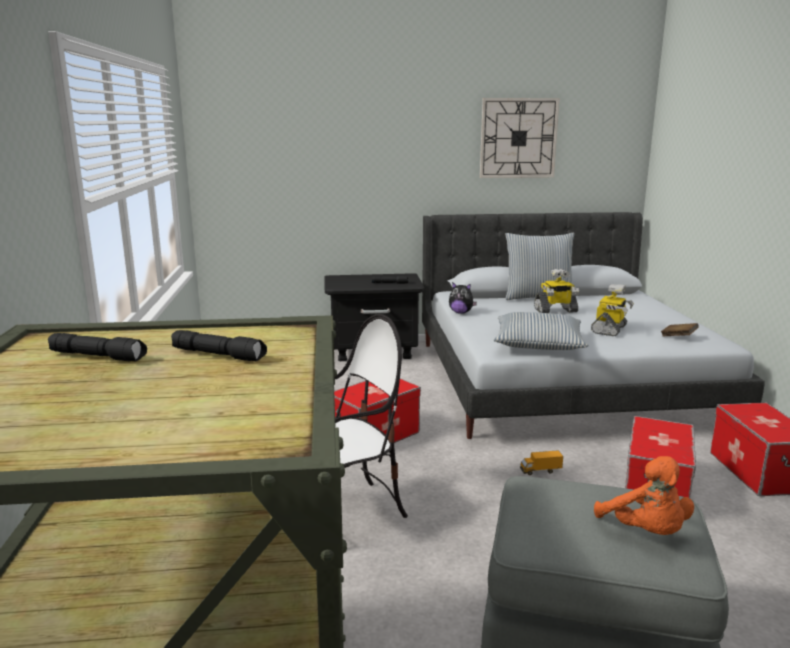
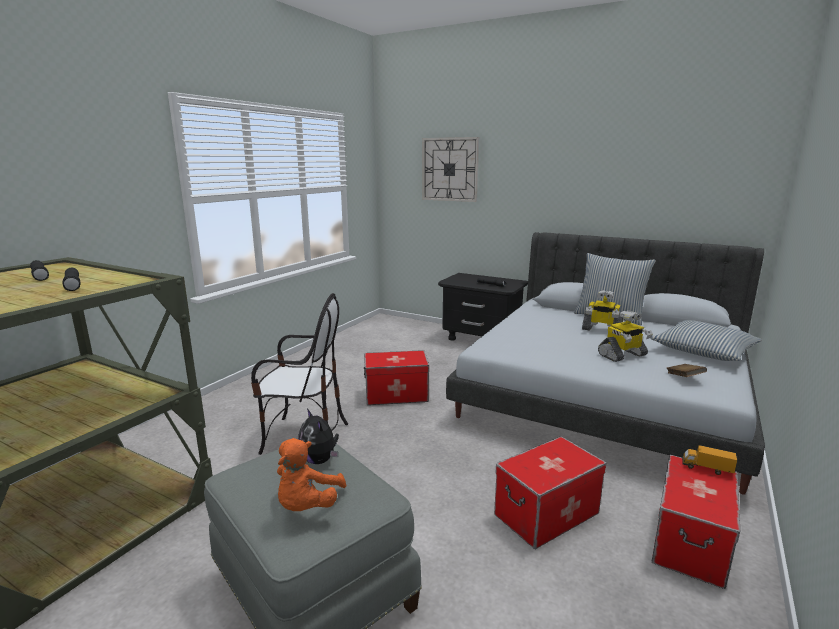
camera: 35 degrees right, 0 degrees up
plush toy [449,282,477,314] -> plush toy moved to [298,408,339,464]
wall clock [480,98,560,178] -> wall clock moved to [422,137,479,202]
pillow [494,312,589,350] -> pillow moved to [651,320,762,361]
toy truck [520,450,563,475] -> toy truck moved to [682,445,737,475]

